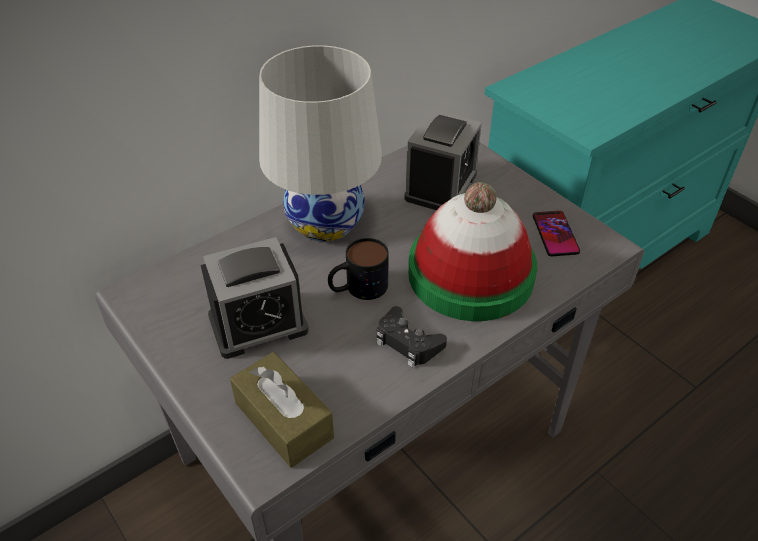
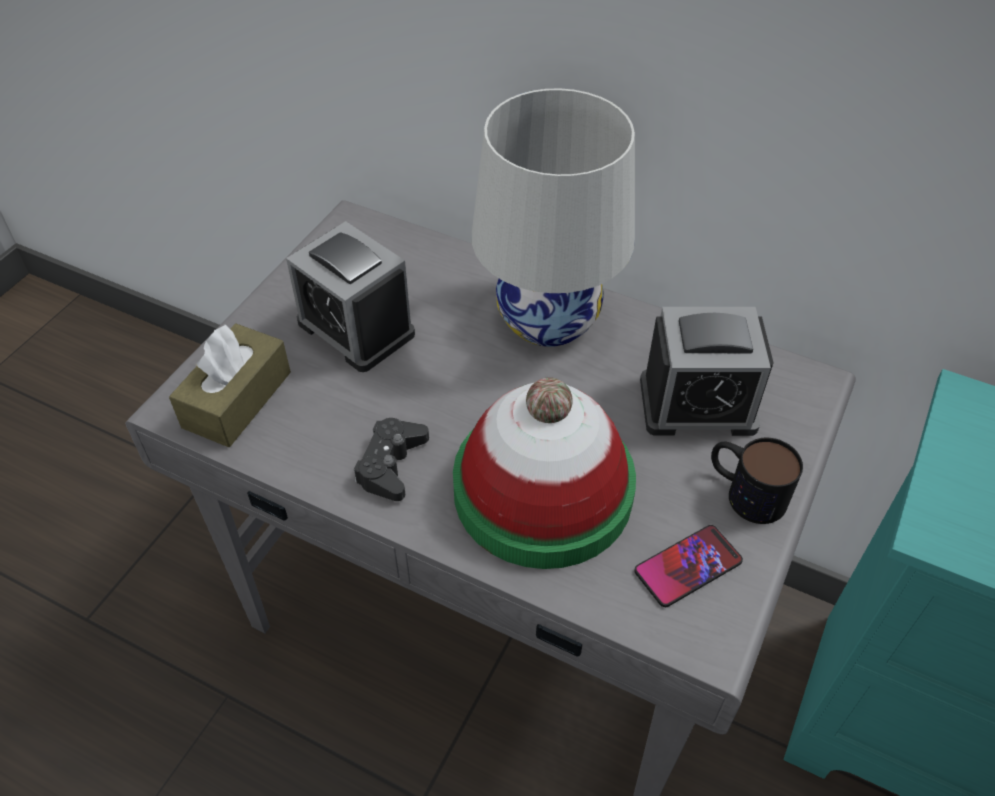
camera: 65 degrees right, 5 degrees up
mug [328,238,389,300] -> mug moved to [711,438,803,524]

